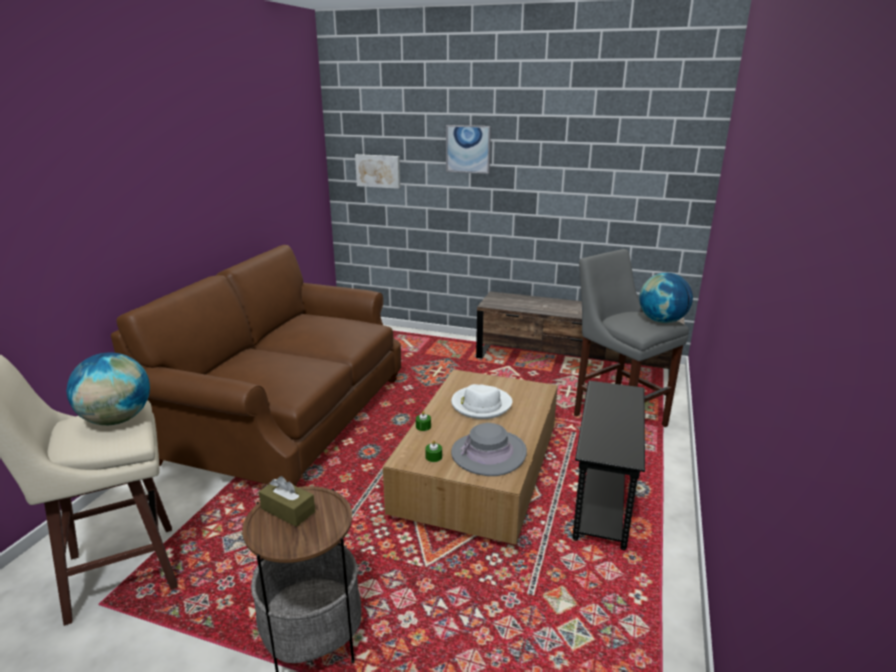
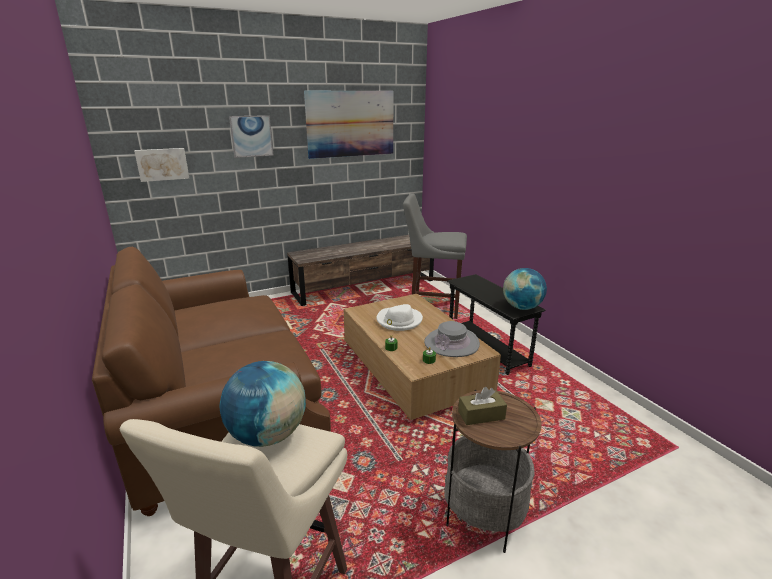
camera: 45 degrees left, 0 degrees up
globe [639,273,693,323] -> globe moved to [503,268,547,310]
none -> picture [304,91,394,159]

